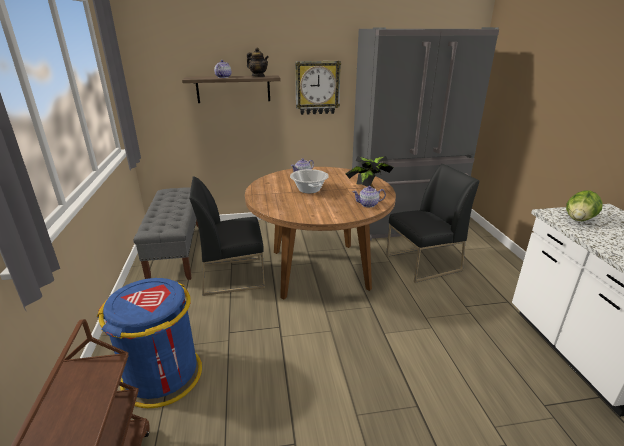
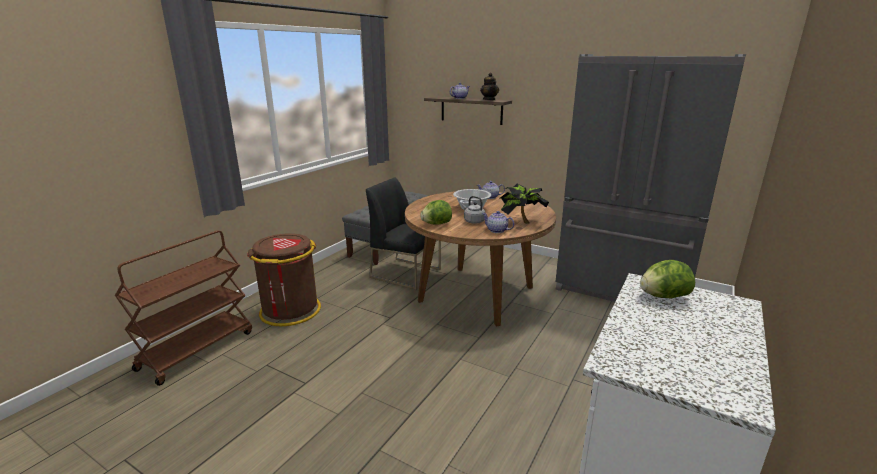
camera: 40 degrees right, 5 degrees down
blue trash can [97,278,202,408] -> brown trash can [247,233,321,326]
wall clock [295,61,341,115] -> none
black chair [386,164,480,283] -> none
none -> lettuce [420,200,452,224]
none -> grey kettle [462,196,485,224]

